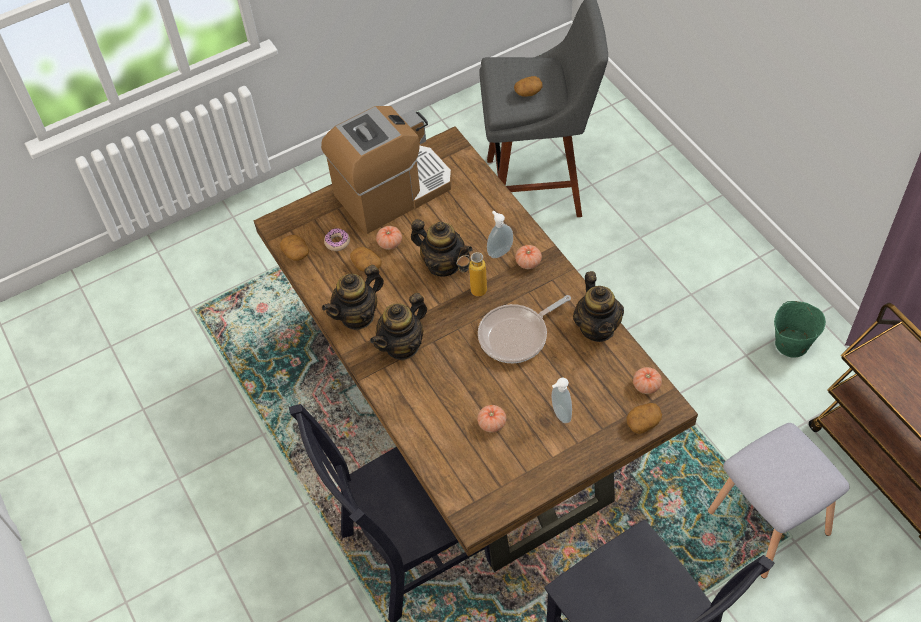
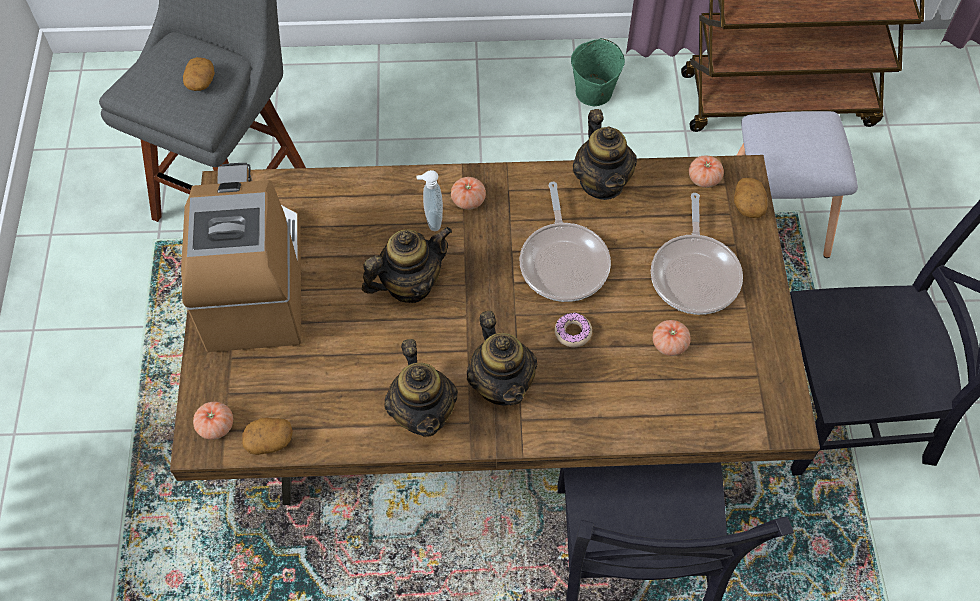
camera: 65 degrees left, 5 degrees up
donut [324,228,350,251] -> donut moved to [555,312,592,347]
potato [350,247,382,272] -> none
tomato [376,226,402,250] -> tomato moved to [193,402,233,440]
bottle [457,252,487,297] -> none
soap dispenser [552,378,572,423] -> frying pan [651,193,743,315]
teapot [573,271,624,342] -> teapot turned 60 degrees clockwise [573,109,637,200]

